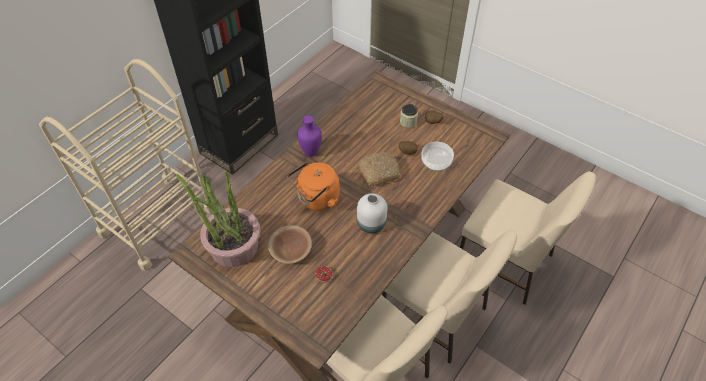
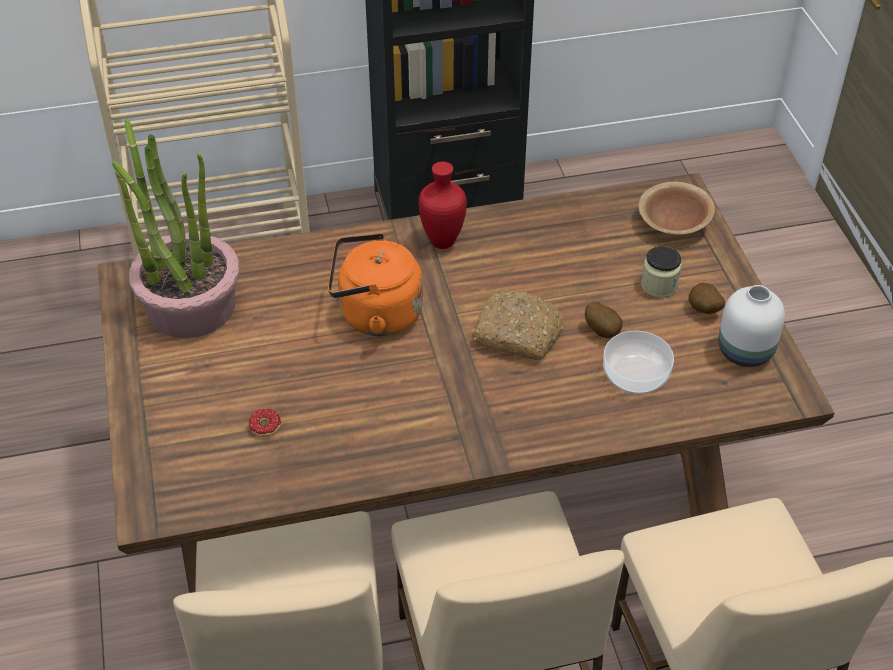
camera: 40 degrees right, 5 degrees down
brown bowl [268,225,312,264] -> brown bowl moved to [638,182,715,235]
purple vase [297,116,322,157] -> red vase [419,162,467,249]
white vase [357,193,387,233] -> white vase moved to [718,285,785,367]

